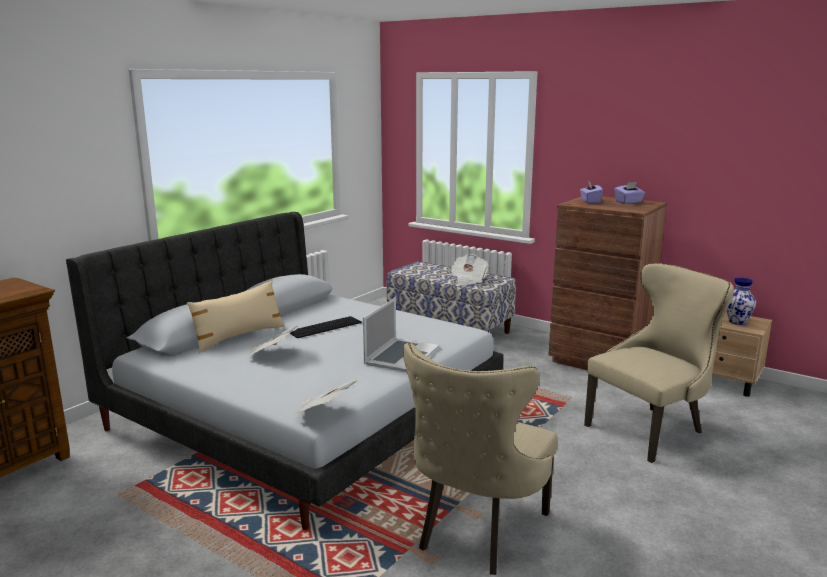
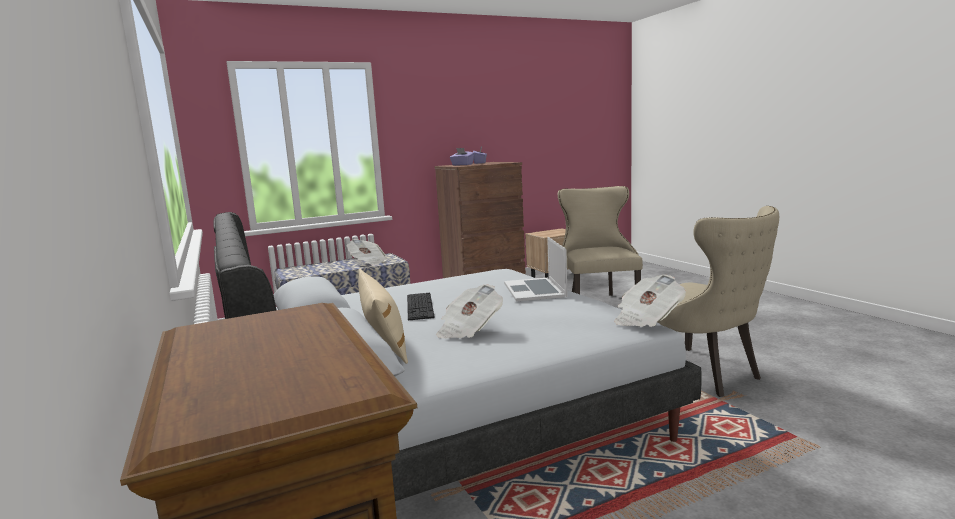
camera: 60 degrees left, 5 degrees down
laptop [363,297,439,372] -> laptop turned 150 degrees counterclockwise [504,237,567,301]
vase [727,277,756,325] -> none

